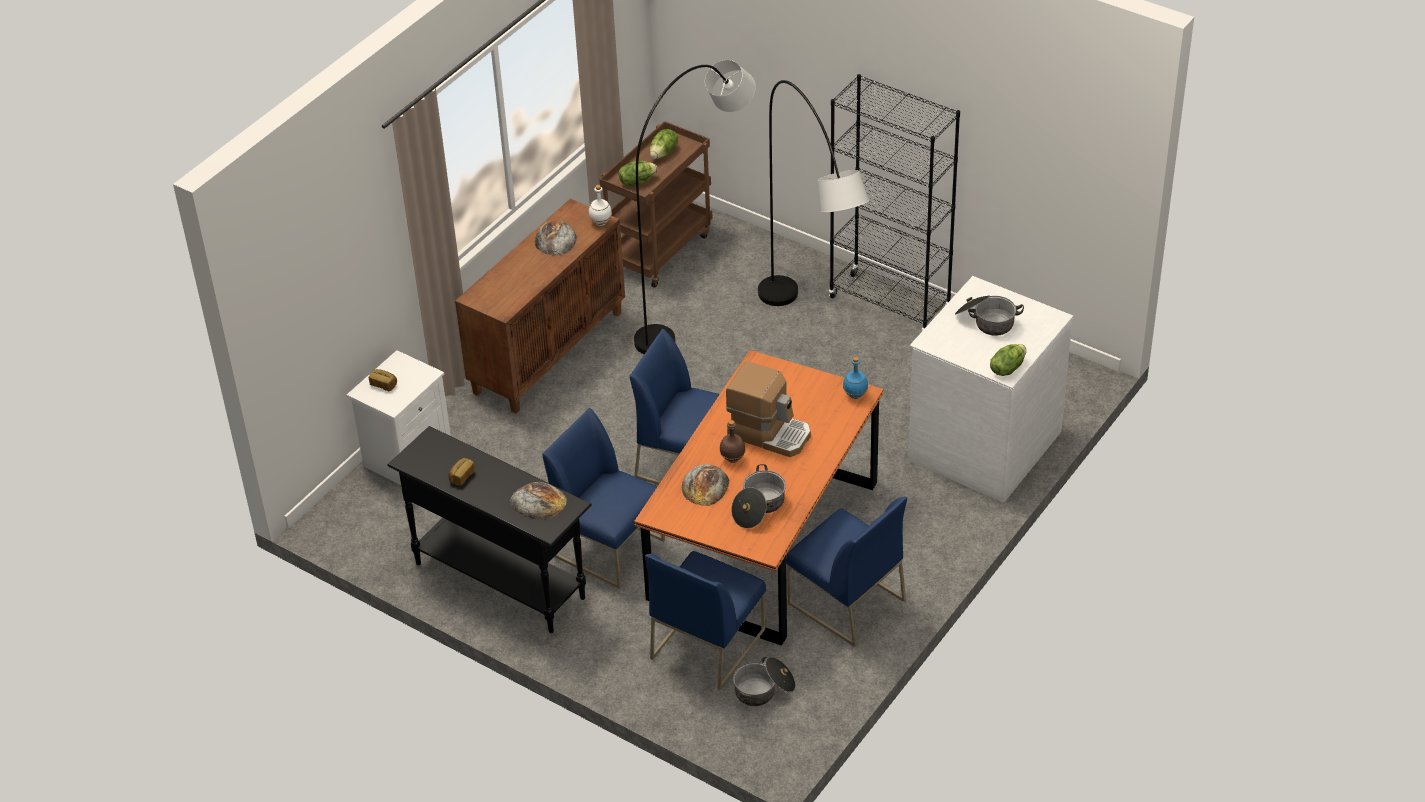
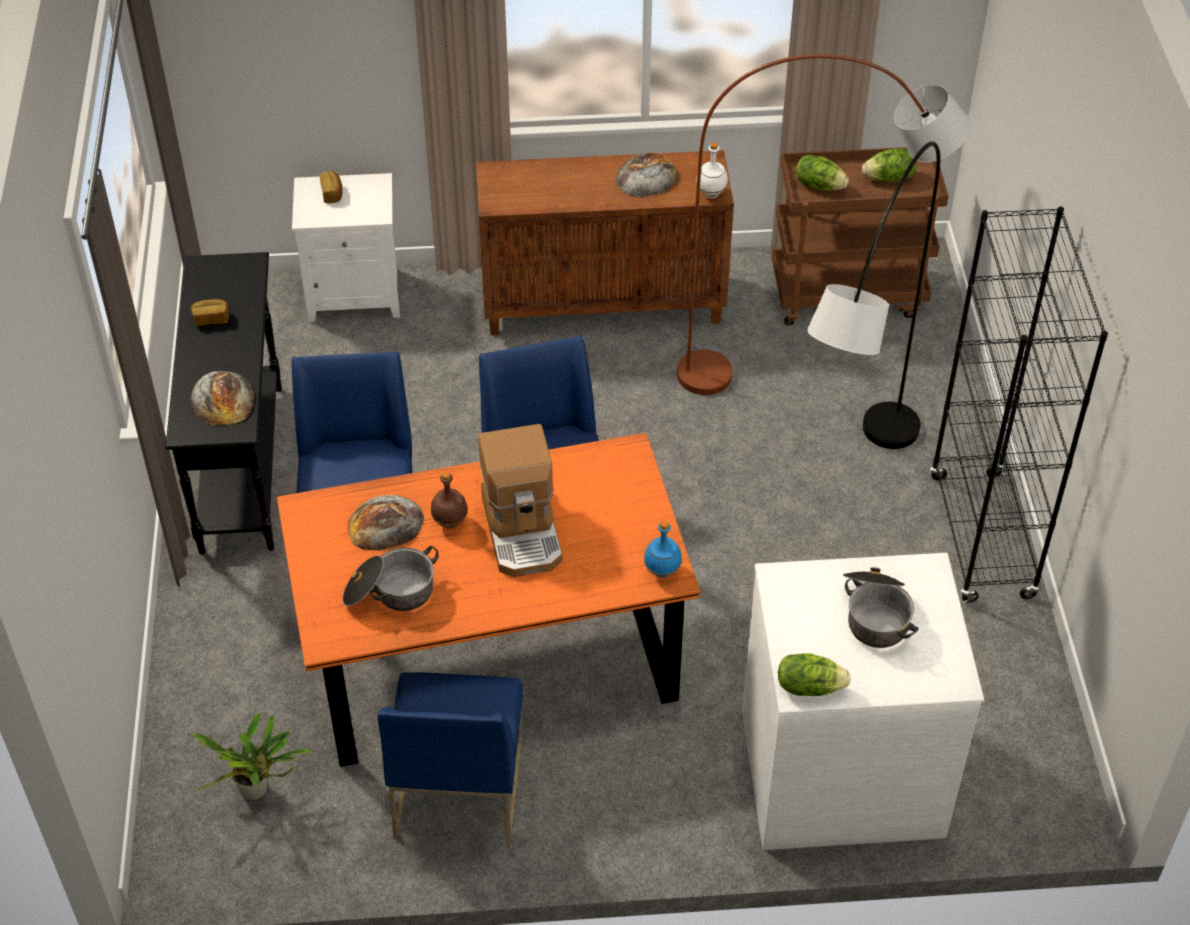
camera: 50 degrees right, 5 degrees up
grey floor lamp [634,60,756,354] -> brown floor lamp [677,54,971,395]
blue chair [645,551,766,690] -> none
cooking pot [733,657,796,706] -> potted plant [193,713,312,800]

